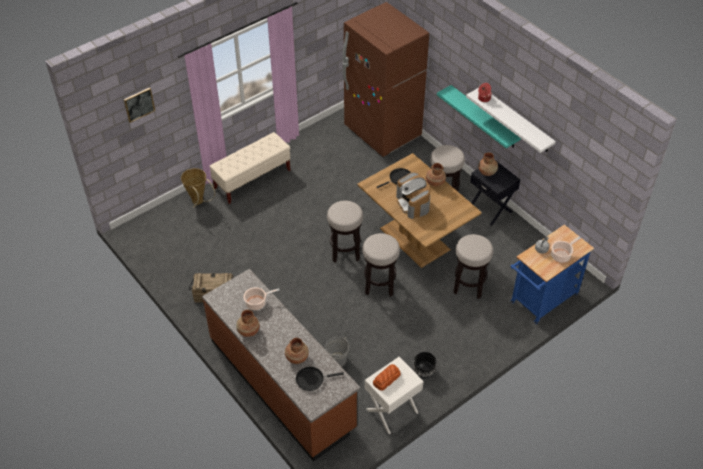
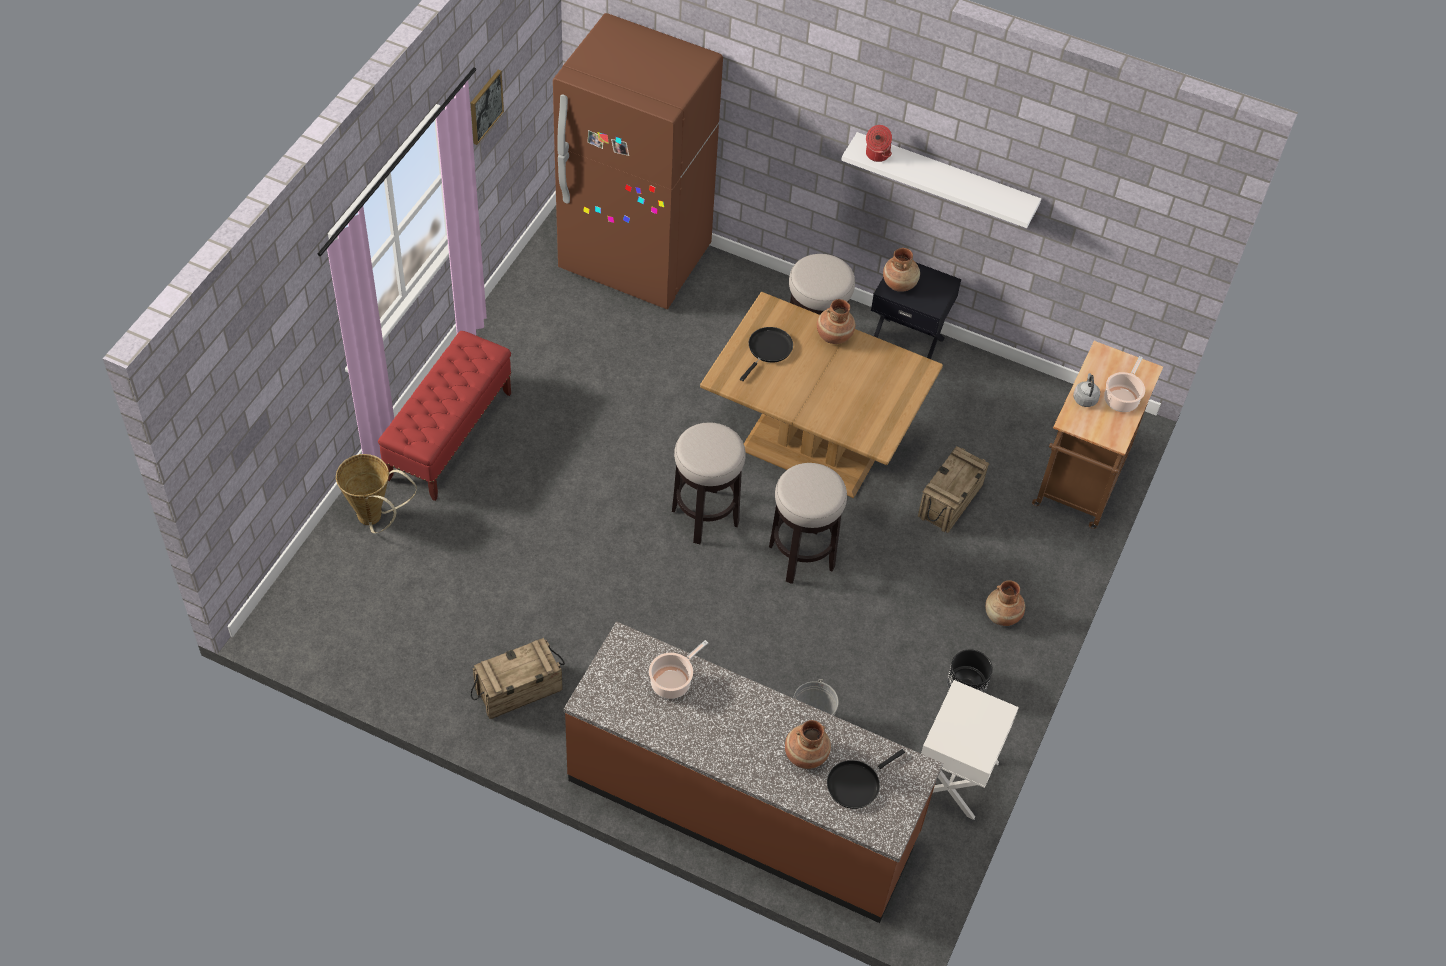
camera: 30 degrees left, 5 degrees up
picture [124,88,155,123] -> picture moved to [471,70,504,145]
beige bench [210,132,291,204] -> red bench [378,331,511,501]
brown vase [236,310,260,337] -> brown vase moved to [985,580,1025,626]
bread [373,364,401,390] -> none
coffee machine [396,172,430,219] -> none
turquoise shelf [437,85,521,148] -> none
stool [453,234,493,299] -> crate [918,446,990,533]
blue cart [510,225,594,324] -> brown cart [1032,341,1163,529]

